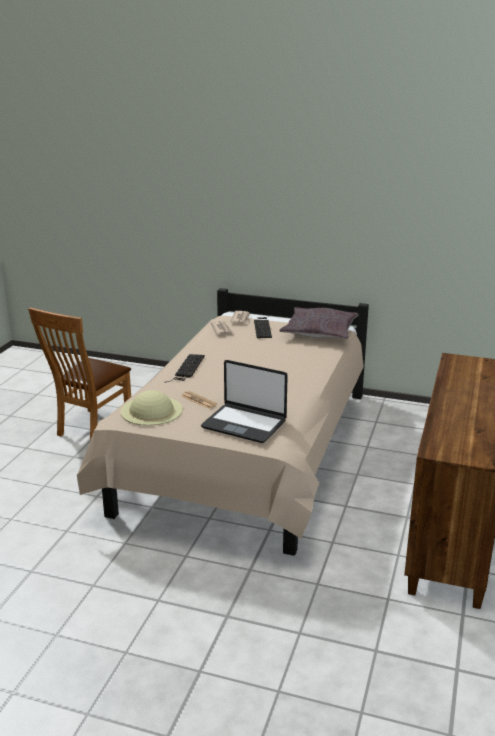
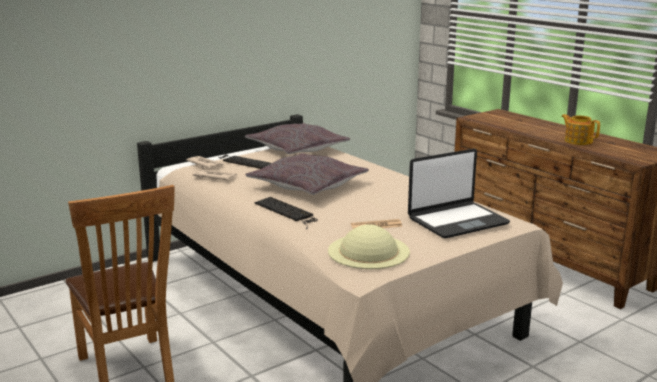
camera: 55 degrees left, 5 degrees down
none -> grey pillow [245,153,369,195]
none -> teapot [561,114,600,145]

